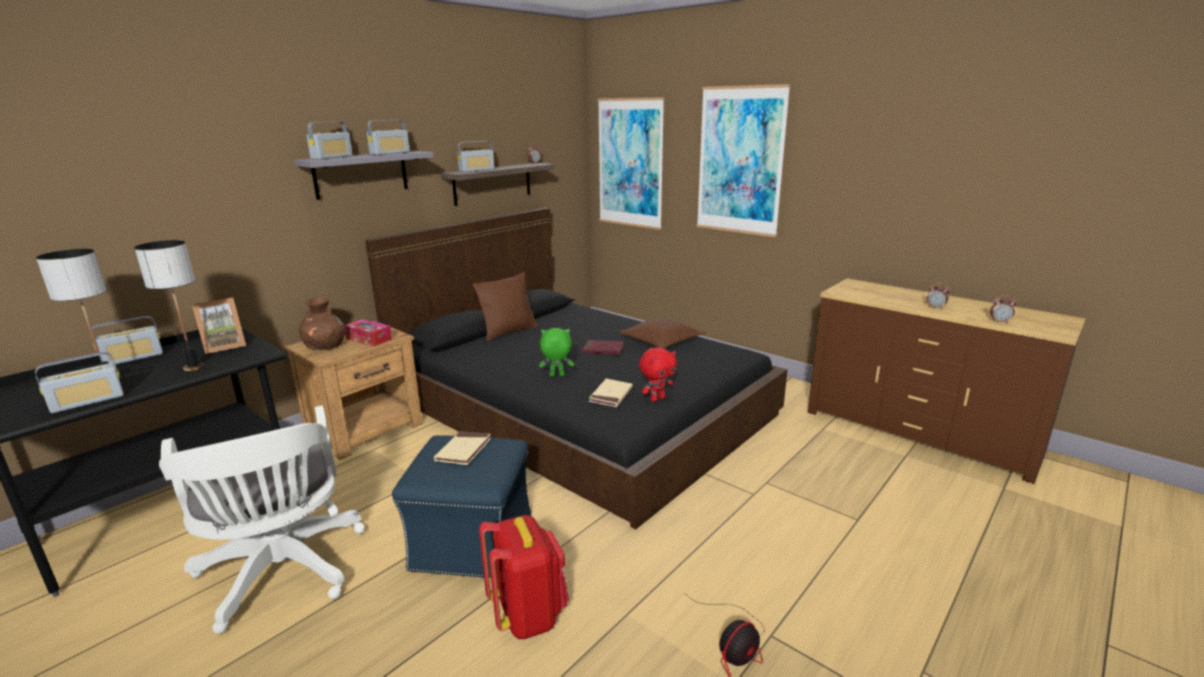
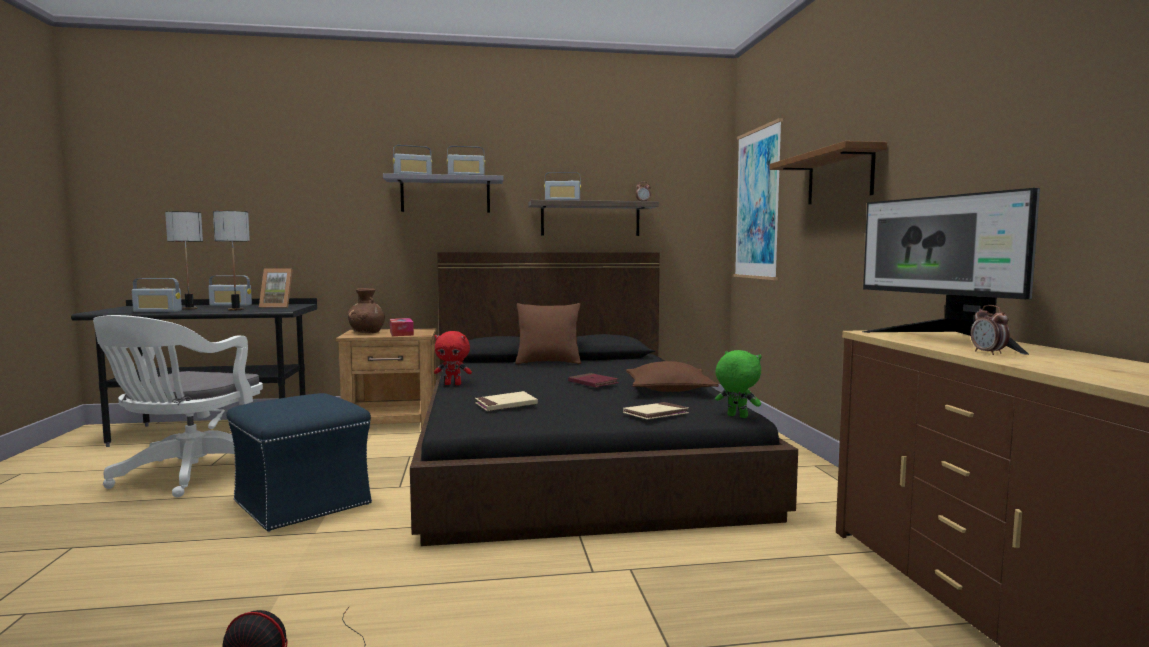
camera: 40 degrees right, 15 degrees down
beige book [434,431,491,465] -> beige book moved to [623,402,689,419]
red backpack [479,515,569,639] -> none
green plush toy [539,328,574,376] -> green plush toy moved to [715,350,761,418]
red plush toy [639,347,677,402] -> red plush toy moved to [434,331,472,385]
picture [696,84,791,237] -> brown shelf [769,141,887,205]
alarm clock [990,295,1016,324] -> none
none -> monitor [862,188,1040,355]

